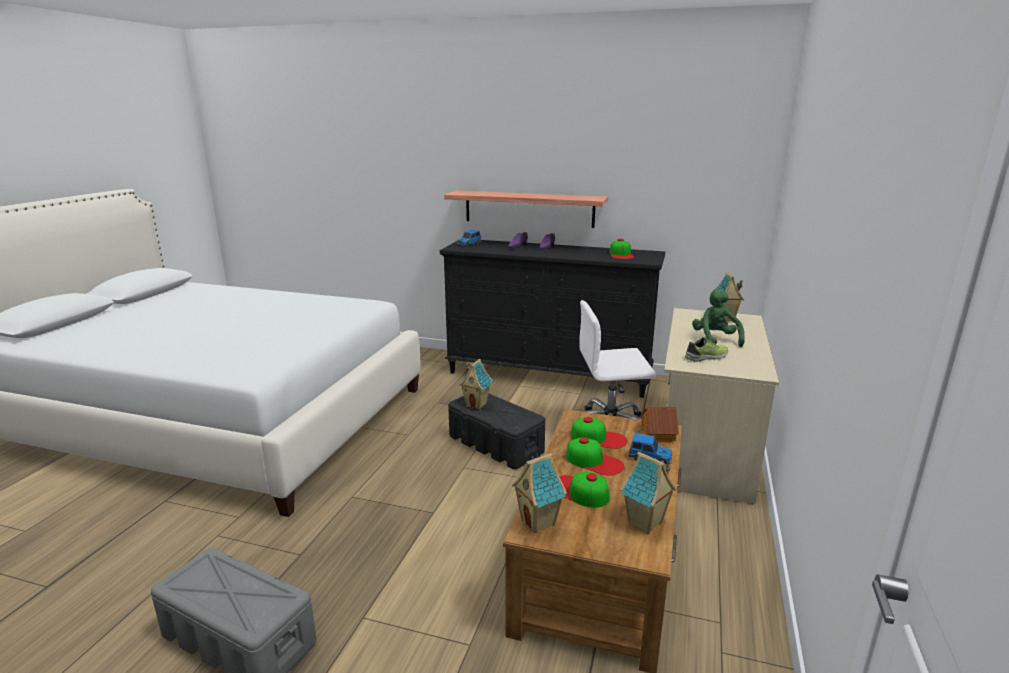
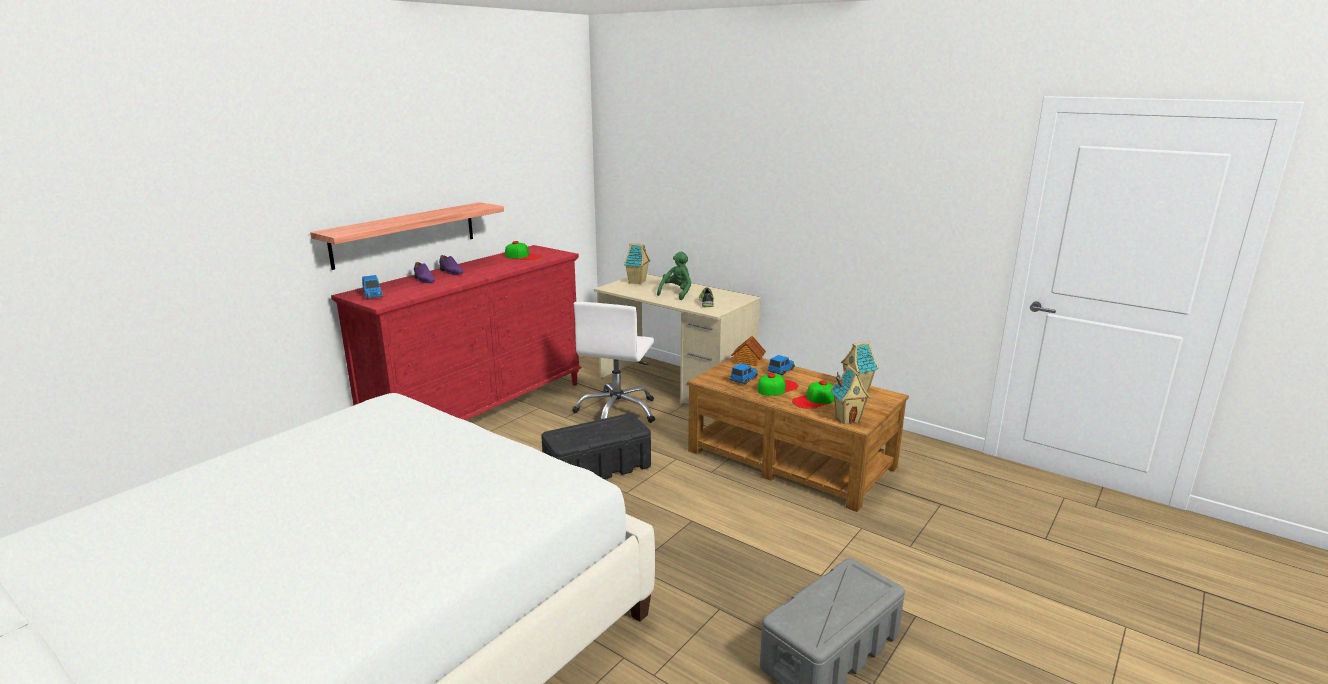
camera: 70 degrees left, 0 degrees up
black dresser [440,240,665,398] -> red dresser [331,245,582,420]
toy house [459,359,493,410] -> none
cap [571,417,627,449] -> toy car [730,363,758,384]
green plush toy [692,289,745,347] -> green plush toy turned 105 degrees clockwise [657,252,692,300]

